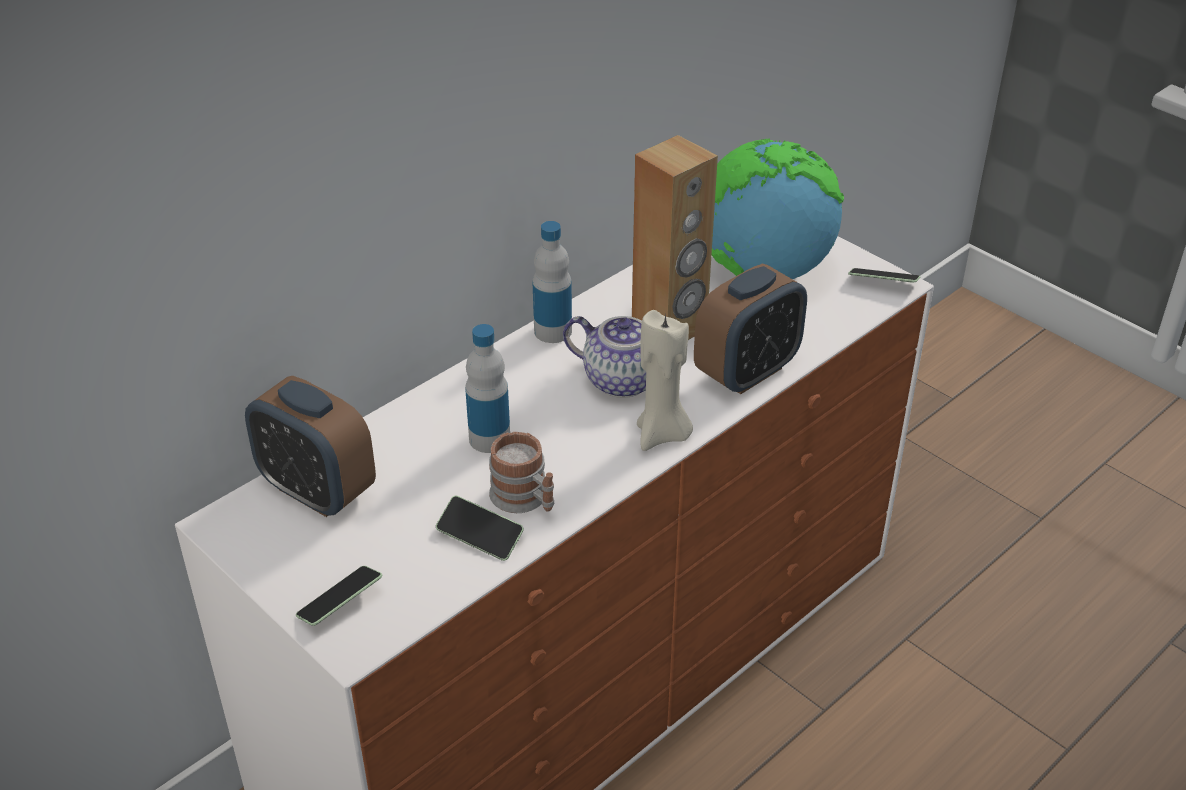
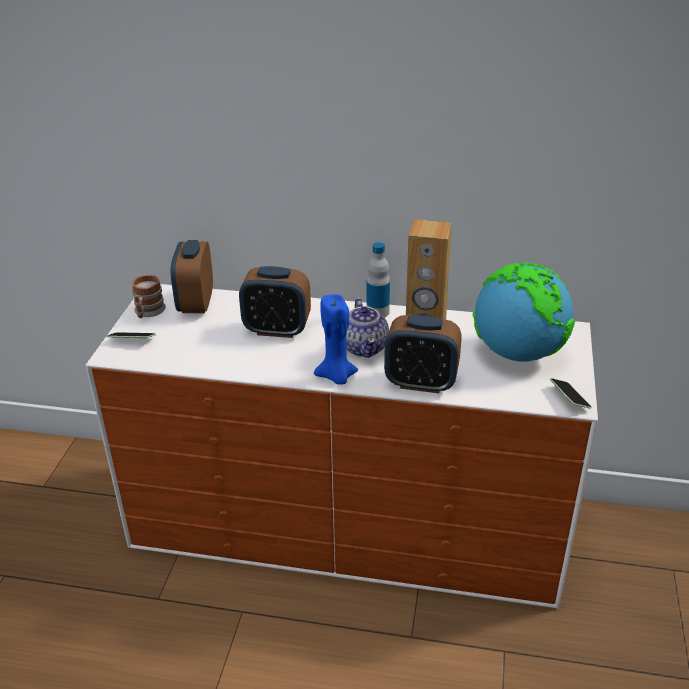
camera: 55 degrees right, 5 degrees down
phone [436,496,524,561] -> none
bottle [465,324,510,453] -> alarm clock [239,266,311,338]
mug [489,432,554,513] -> mug moved to [132,274,166,318]
beige candle [637,310,693,451] -> blue candle [314,294,358,385]

